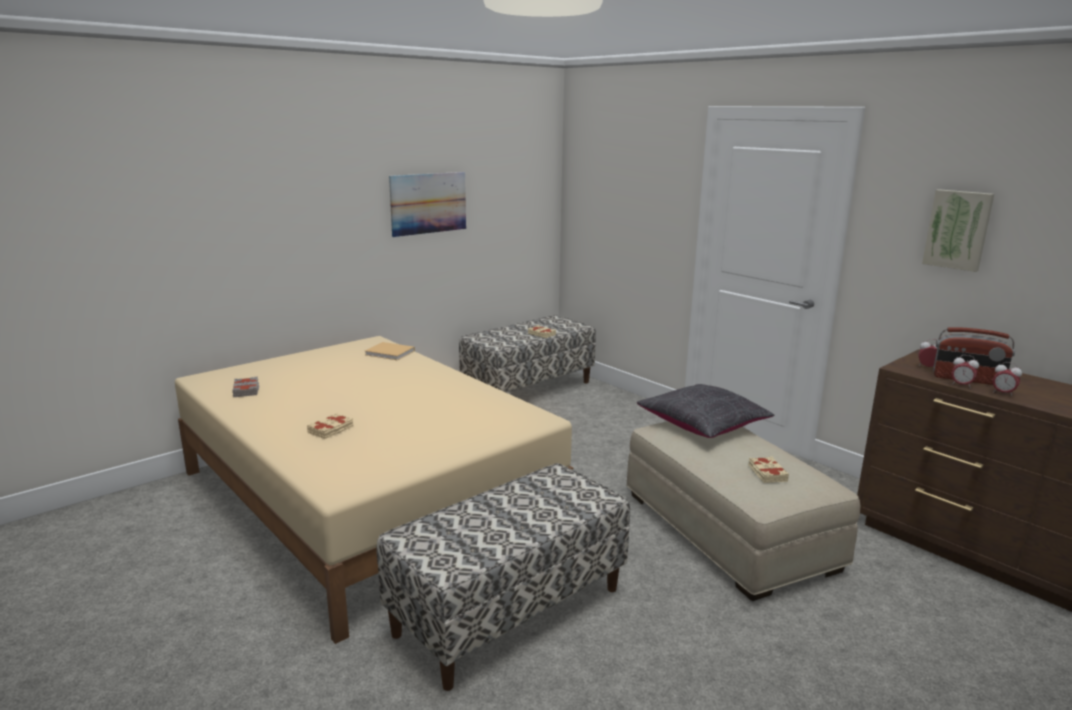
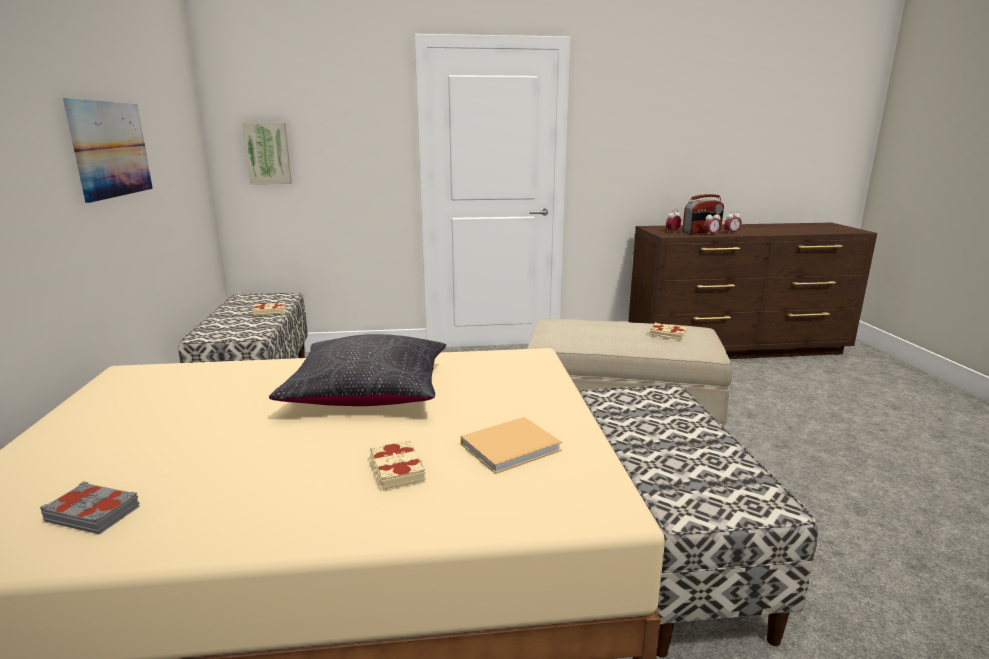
camera: 55 degrees left, 0 degrees up
beige book [365,342,415,360] -> beige book moved to [461,417,562,474]
black pillow [637,384,775,438] -> black pillow moved to [269,334,446,406]
picture [922,189,994,272] -> picture moved to [242,123,292,184]

